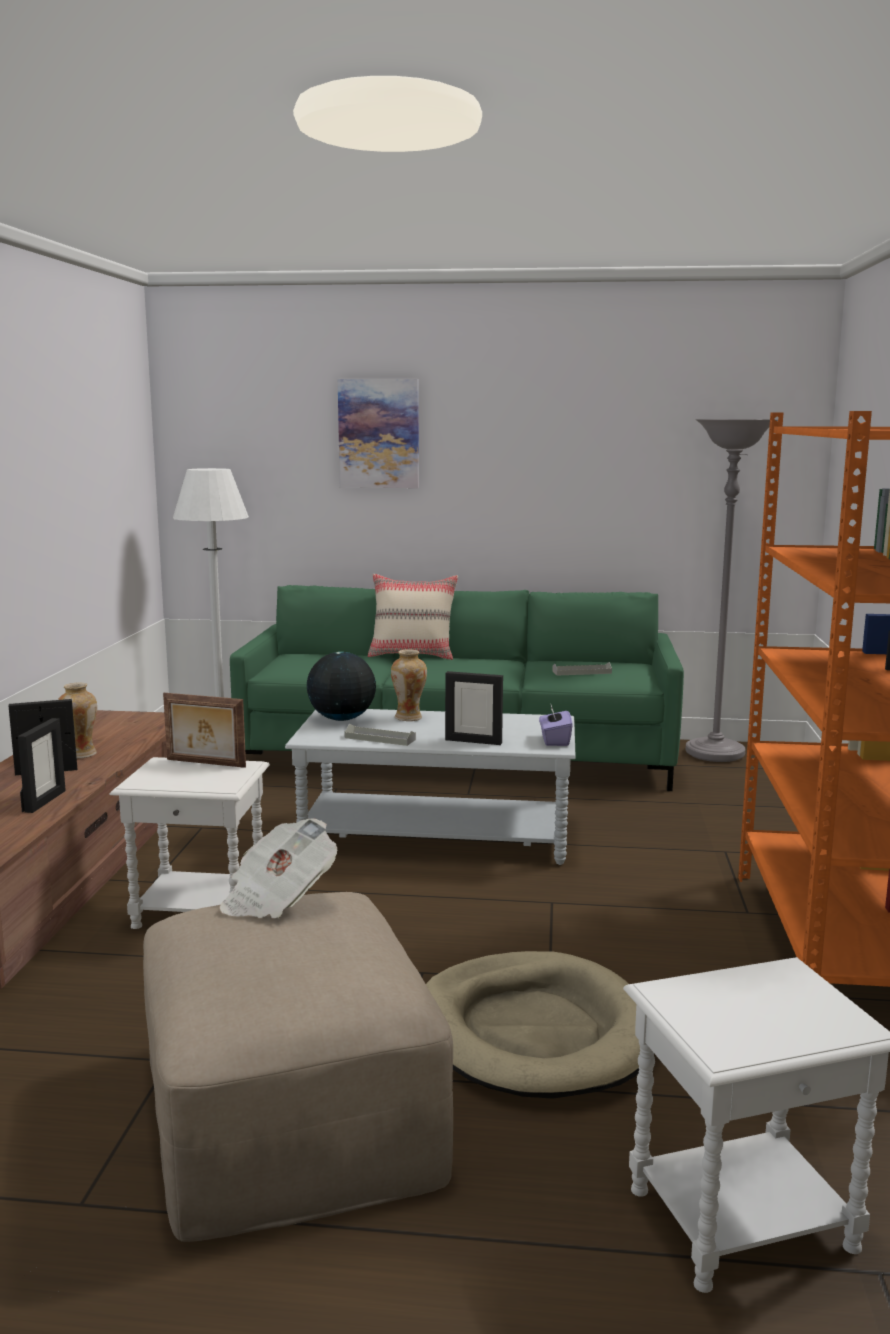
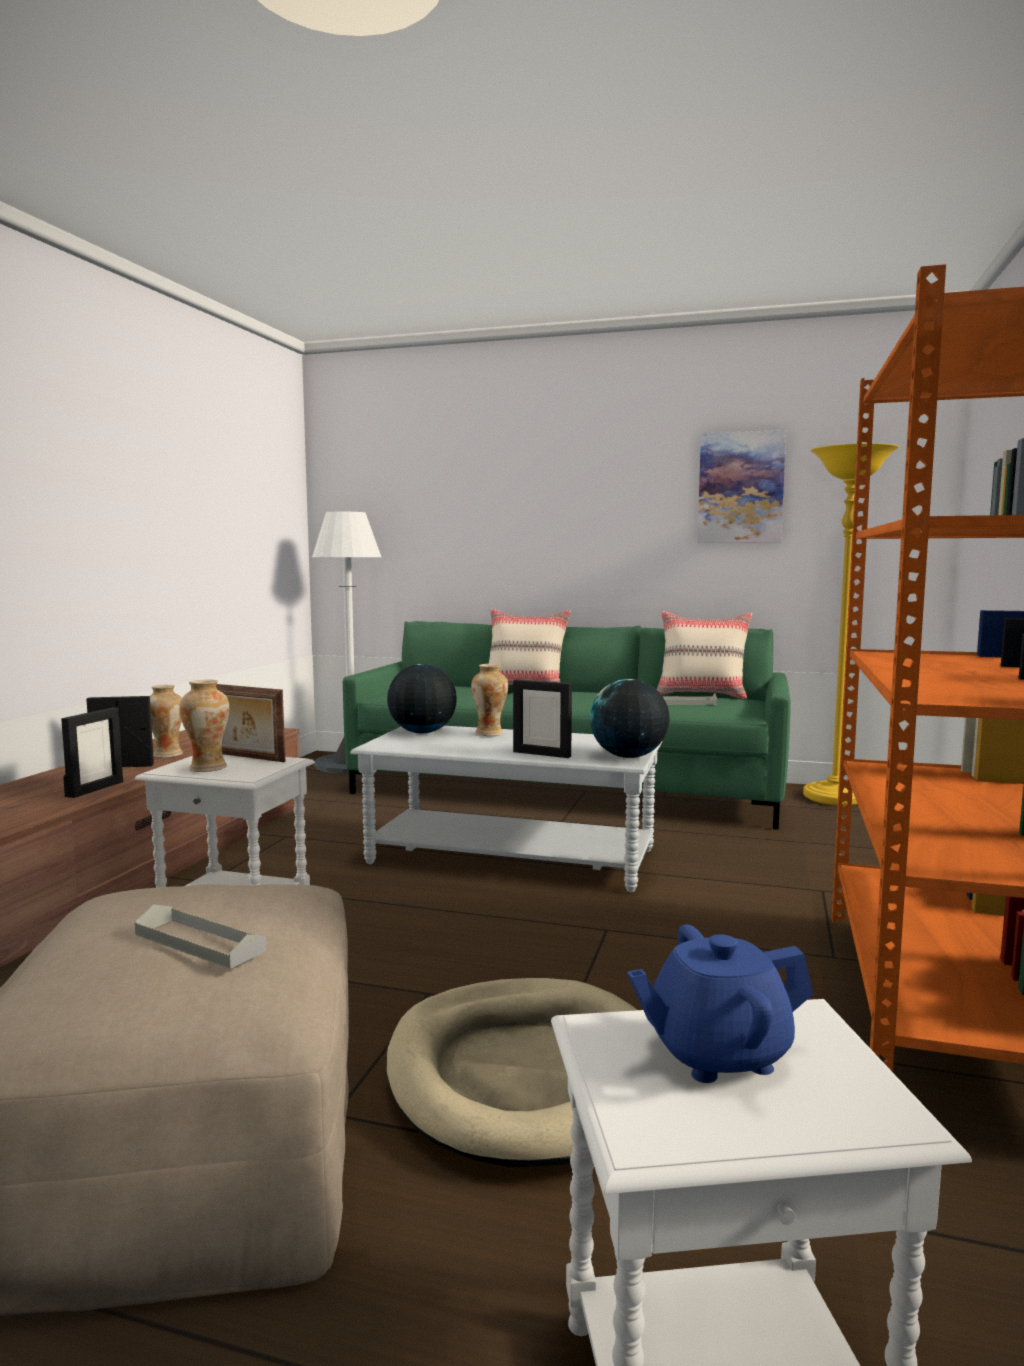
camera: 10 degrees right, 5 degrees down
newspaper [220,818,337,919] -> none
picture [338,379,419,488] -> picture moved to [698,430,786,543]
grey tray [345,724,416,746] -> grey tray moved to [135,904,266,969]
purple tissue box [539,705,572,746] -> globe [590,679,670,758]
grey floor lamp [686,419,778,762] -> yellow floor lamp [803,443,899,806]
none -> vase [179,680,229,772]
none -> blue teapot [627,924,813,1083]
none -> beige pillow [657,611,752,699]

